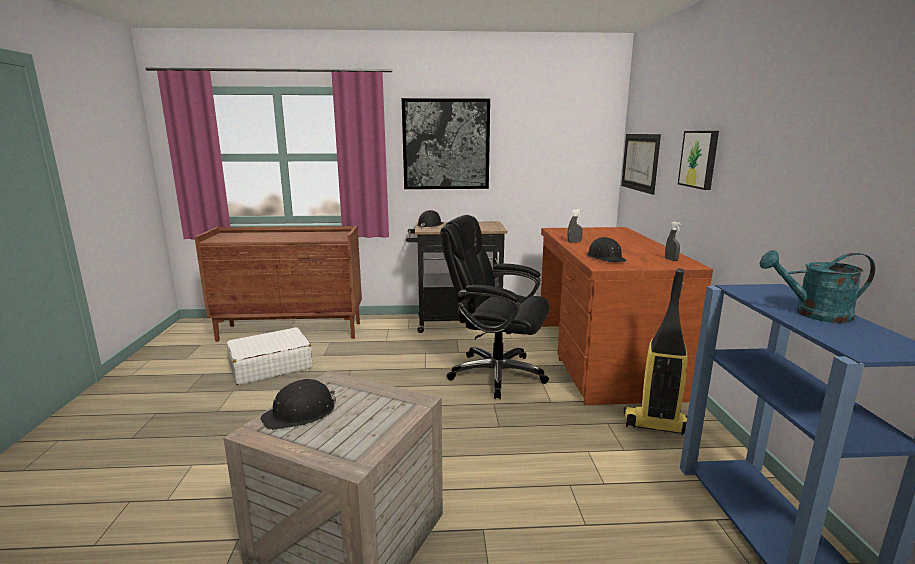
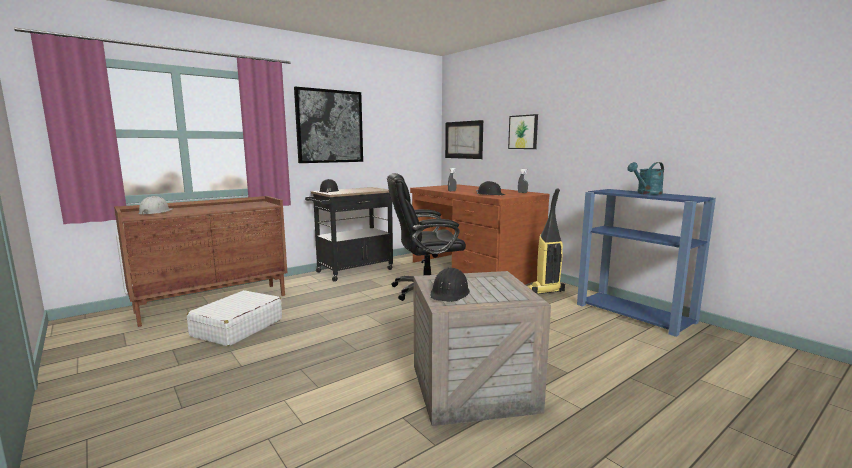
camera: 35 degrees left, 5 degrees down
none -> white hard hat [138,196,172,215]

